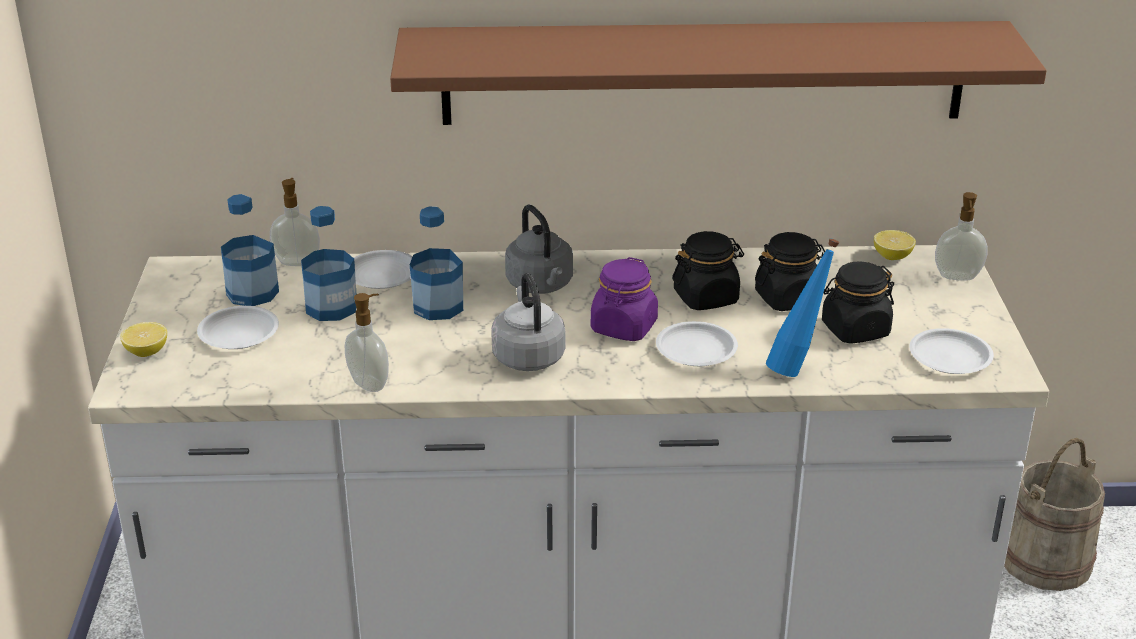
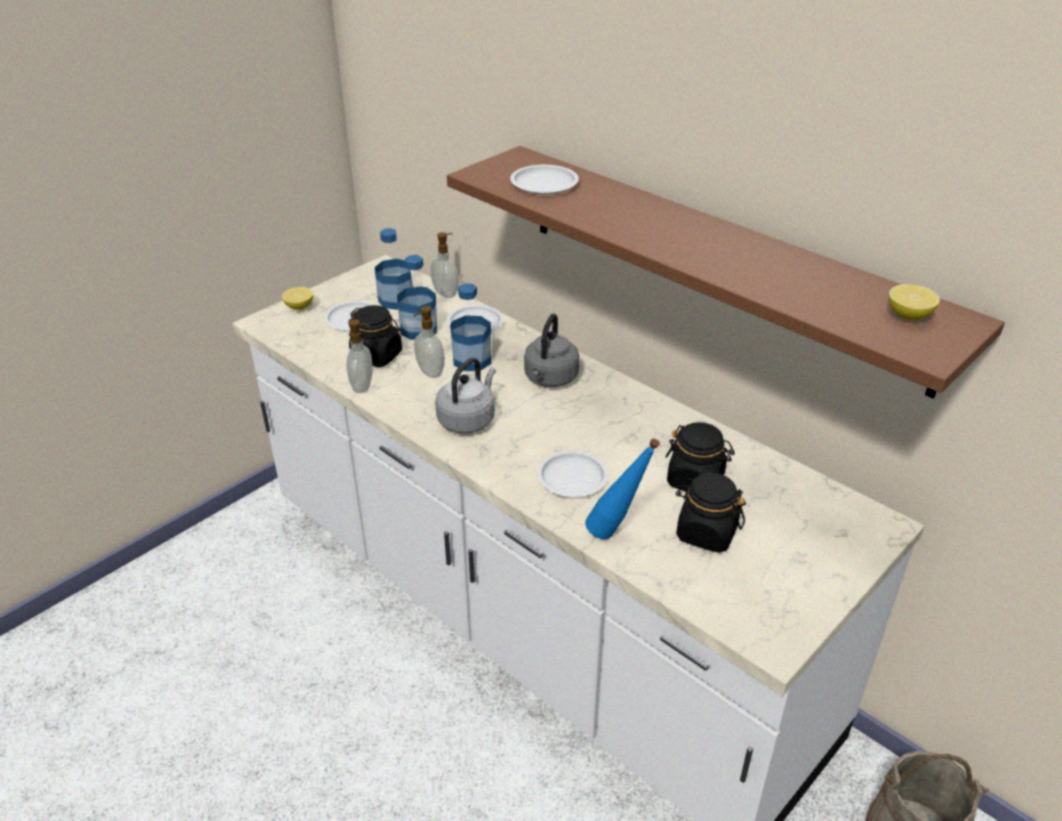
camera: 45 degrees right, 5 degrees up
purple jar [591,257,658,341] -> none
black jar [672,231,744,310] -> black jar moved to [349,305,402,367]
lemon [874,230,916,260] -> lemon moved to [888,284,940,320]
white plate [909,328,994,374] -> white plate moved to [510,165,579,195]
soap dispenser [935,192,988,281] -> soap dispenser moved to [413,306,445,378]

